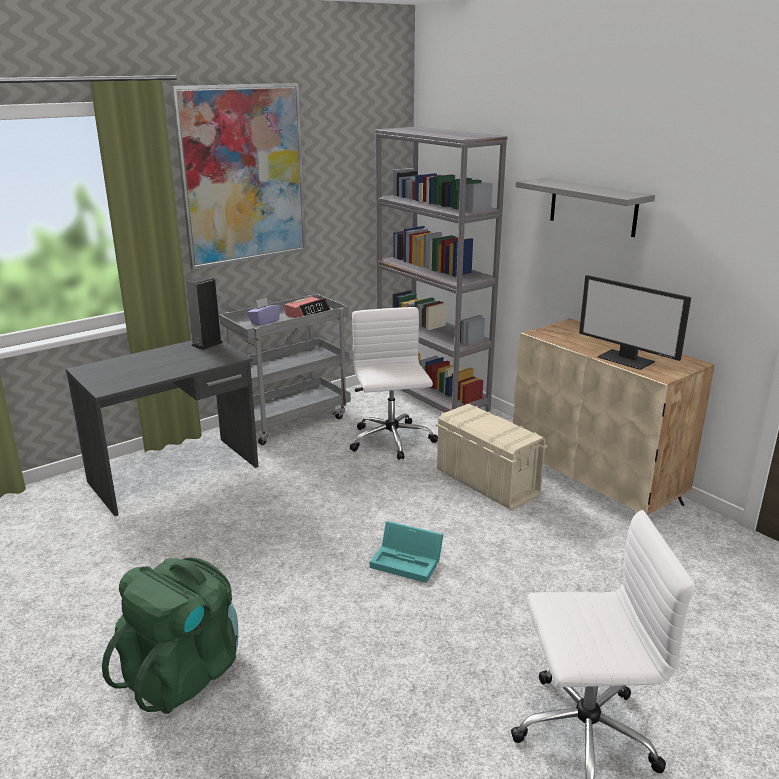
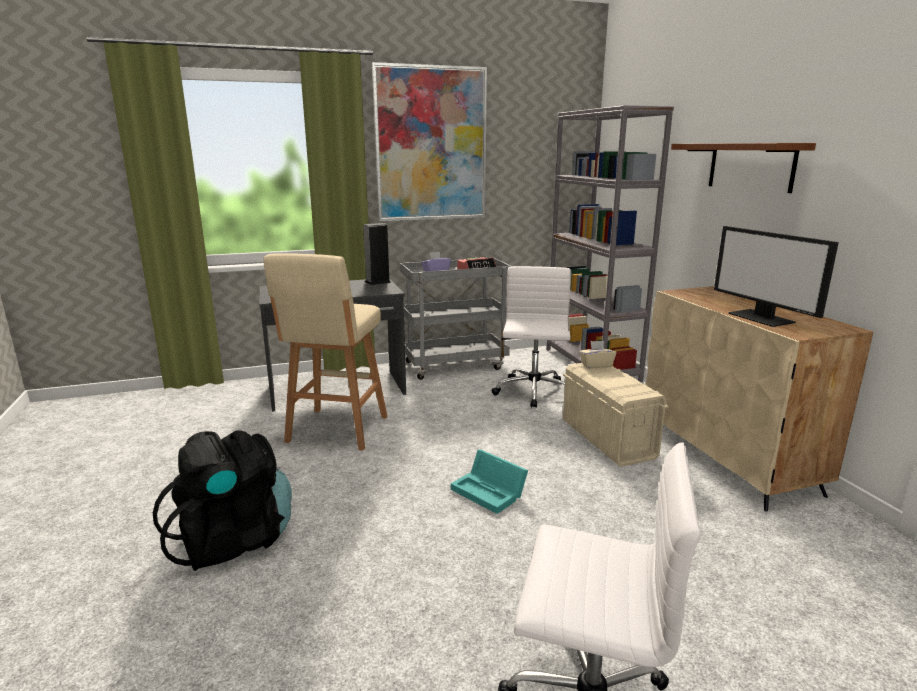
camera: 20 degrees right, 5 degrees down
green backpack [102,557,238,714] -> black backpack [153,430,292,571]
grey shelf [516,178,655,237] -> brown shelf [671,143,816,193]
none -> beige stool [263,253,388,451]
none -> beige tissue box [579,341,616,369]

